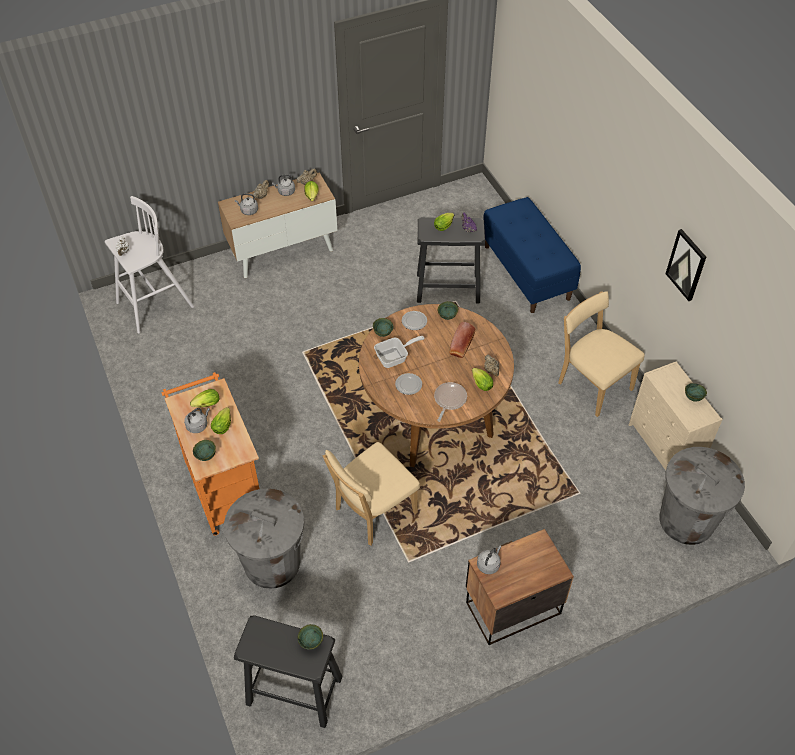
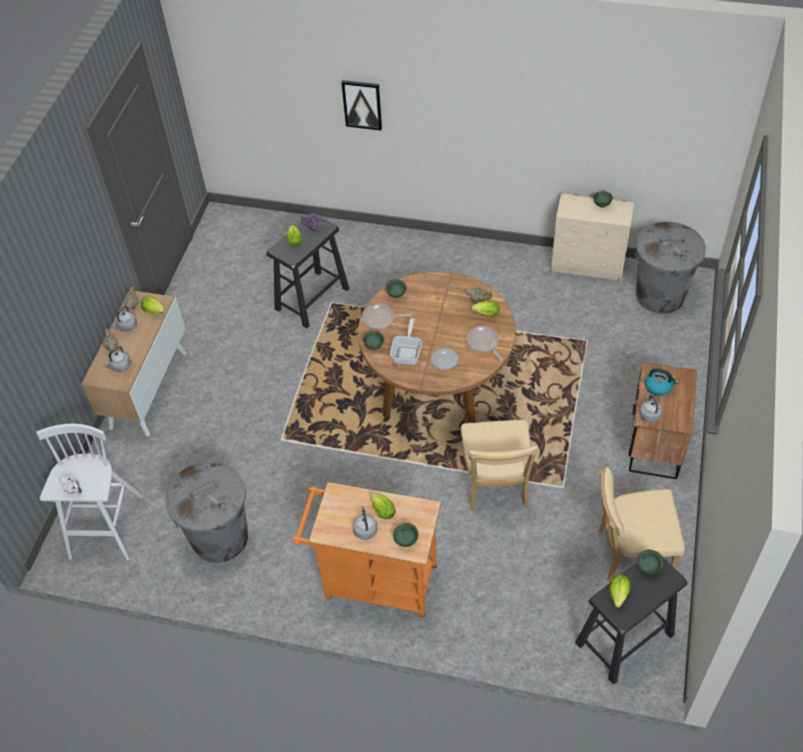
camera: 50 degrees left, 0 degrees up
lettuce [190,389,219,408] -> lettuce moved to [609,574,631,608]
grey trash can [224,489,304,589] -> grey trash can moved to [165,461,248,563]
plate [402,311,427,330] -> frying pan [362,304,413,329]
bread [449,322,475,358] -> none
blue bench [483,197,581,313] -> none
beige chair [558,291,645,417] -> beige chair moved to [598,467,685,582]
picture [666,229,706,301] -> picture moved to [341,80,382,131]
none -> kettle [645,368,679,396]

